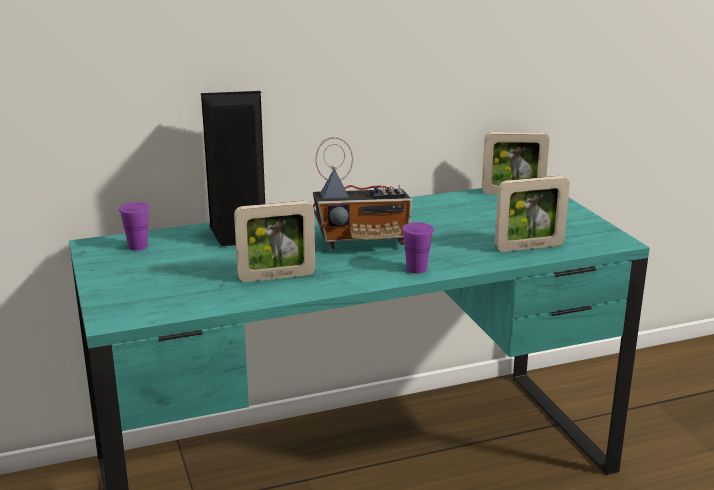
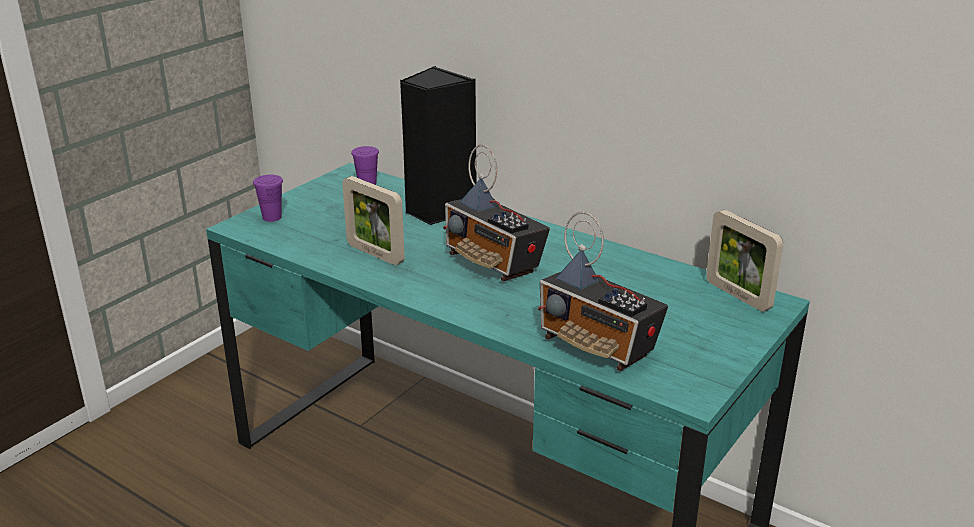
camera: 55 degrees right, 5 degrees up
purple cup [402,222,434,273] -> purple cup moved to [253,175,283,222]
picture frame [495,176,570,252] -> radio [538,211,668,371]

